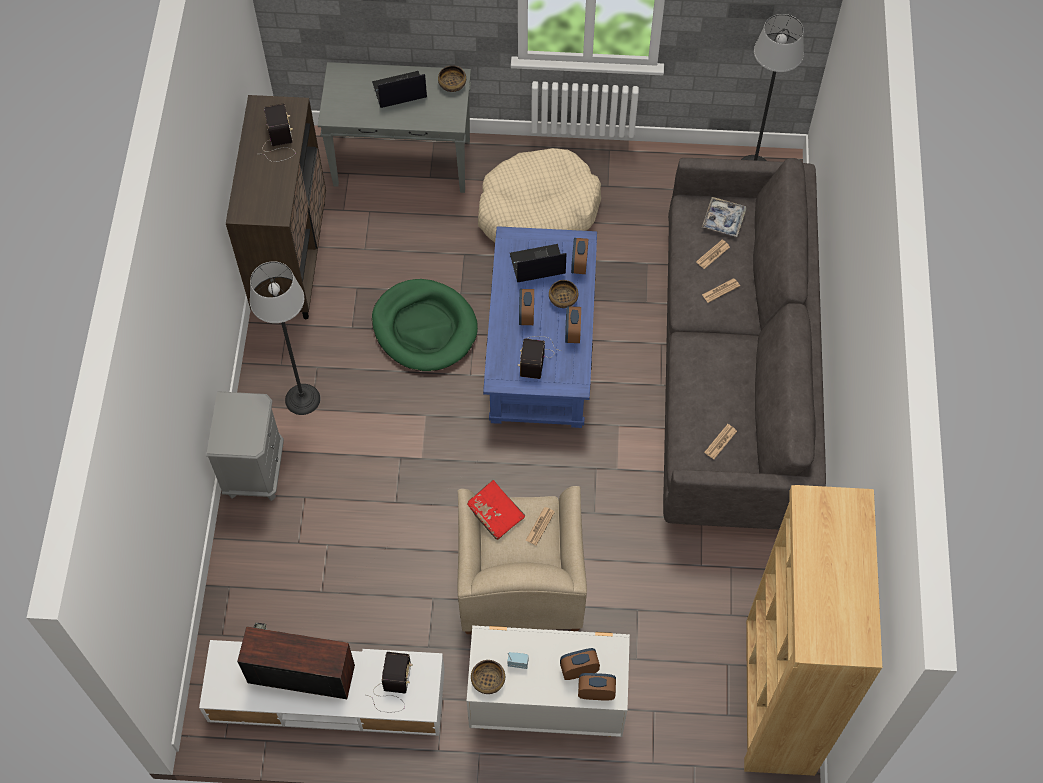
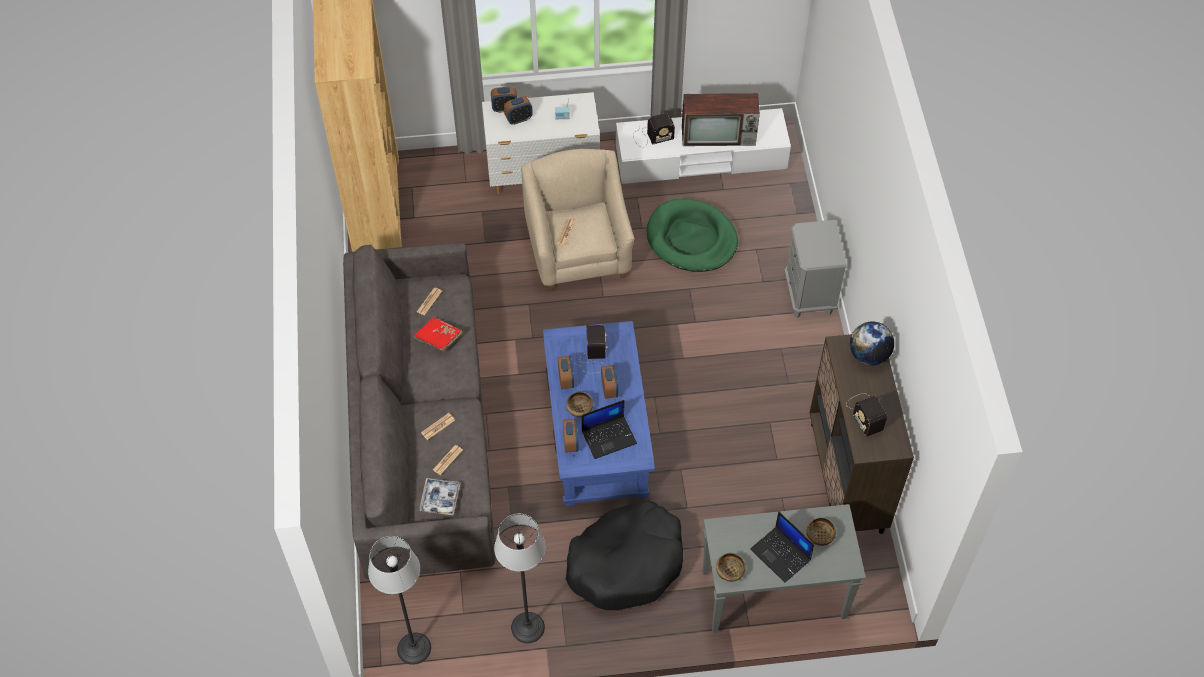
camera: 170 degrees right, 5 degrees down
floor lamp [250,261,320,415] -> floor lamp moved to [494,514,546,643]
radio [367,652,413,712] -> radio turned 105 degrees counterclockwise [633,113,675,148]
laptop [372,71,427,108] -> laptop turned 75 degrees clockwise [750,511,814,583]
green dog bed [372,279,478,371] -> green dog bed moved to [647,199,738,272]
red book [467,480,525,540] -> red book moved to [413,317,463,352]
bowl [471,660,505,694] -> bowl moved to [807,517,836,546]
beige dog bed [478,148,601,243] -> black dog bed [566,500,683,610]
none -> globe [850,321,894,365]

